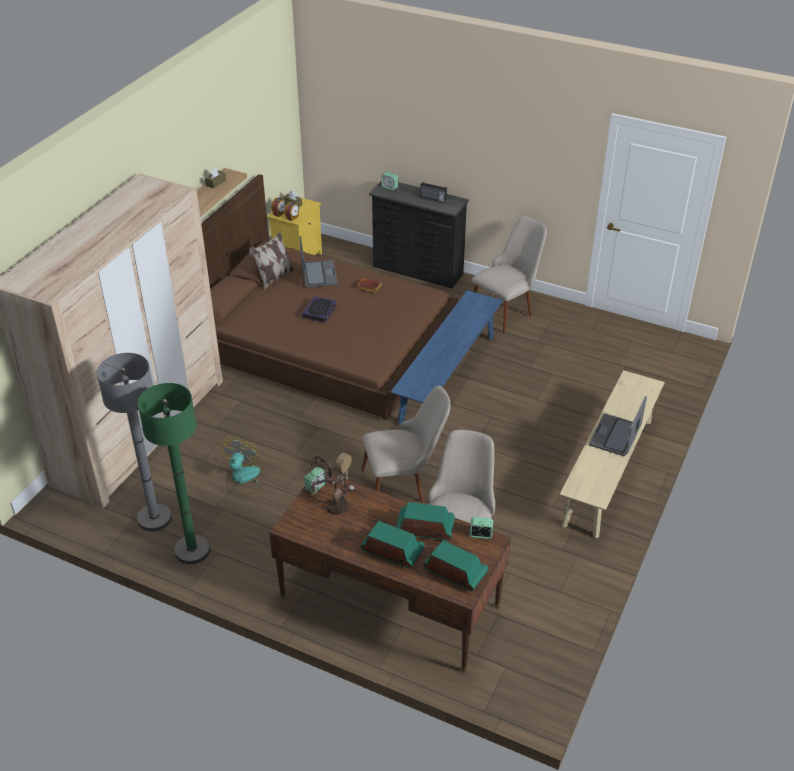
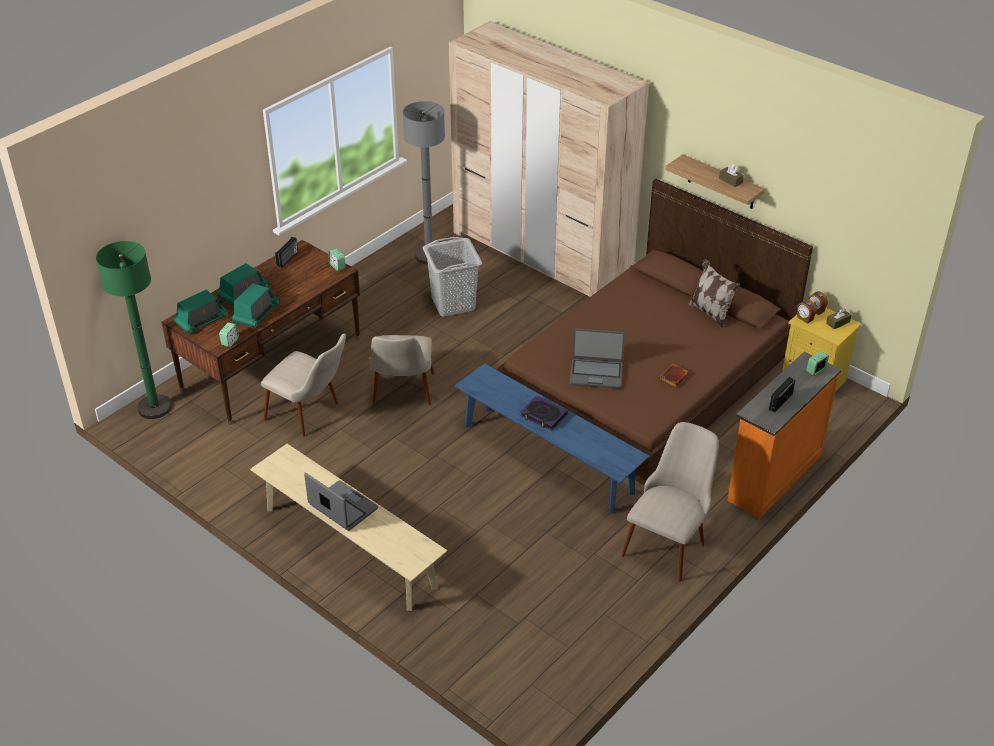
camera: 105 degrees right, 0 degrees up
green floor lamp [138,383,210,564] -> green floor lamp moved to [96,241,172,419]
fan [221,438,263,495] -> grey laundry basket [422,237,482,317]
laptop [300,236,338,288] -> laptop moved to [569,329,625,389]
book [302,296,337,323] -> book moved to [520,396,568,431]
table lamp [307,453,369,522] -> none
black dresser [369,180,469,289] -> orange dresser [727,352,841,519]
beige chair [472,216,547,334] -> beige chair turned 120 degrees counterclockwise [621,422,719,581]
none -> radio [275,237,298,268]

